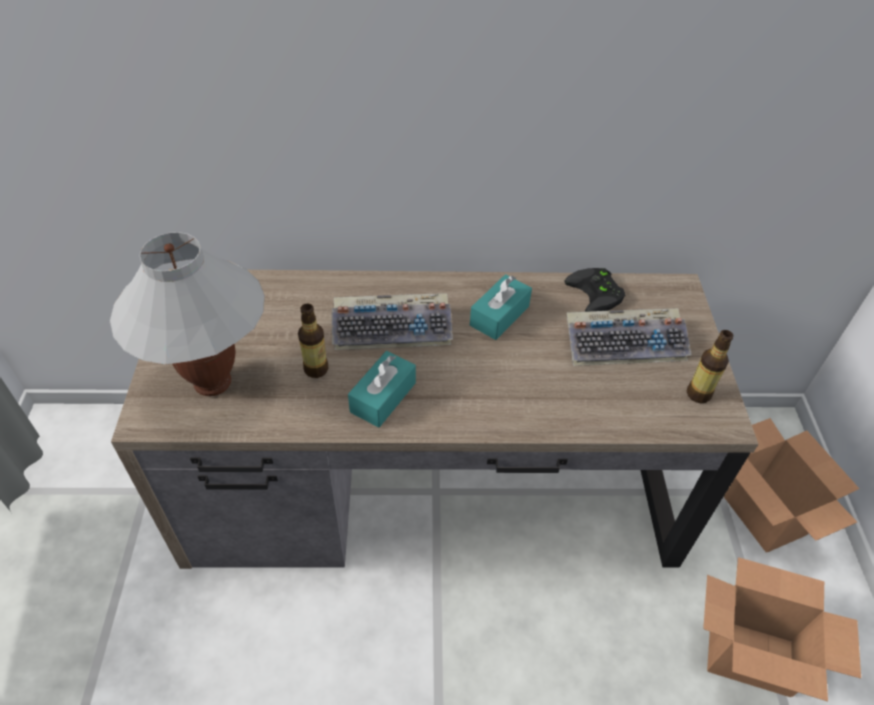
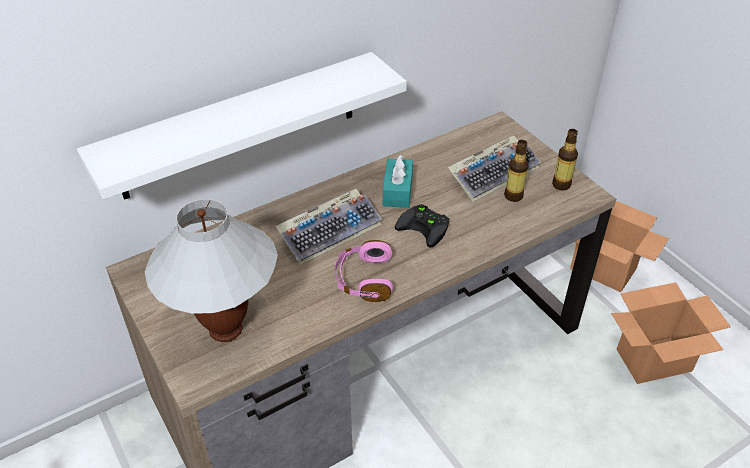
camera: 30 degrees left, 5 degrees down
bottle [298,303,328,378] -> bottle moved to [504,140,529,202]
turquoise tissue box [348,351,416,428] -> pink headphones [335,240,393,302]
black game controller [565,268,625,312] -> black game controller moved to [395,204,450,248]
none -> white shelf [77,52,407,200]

